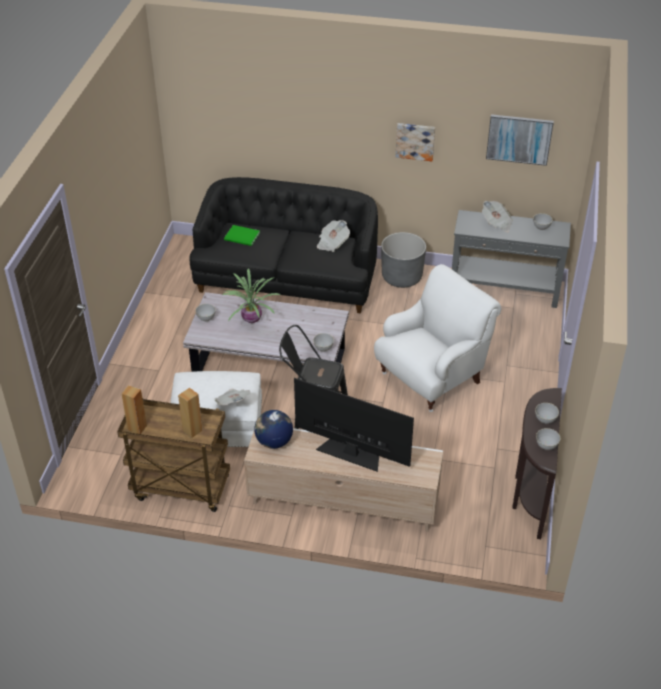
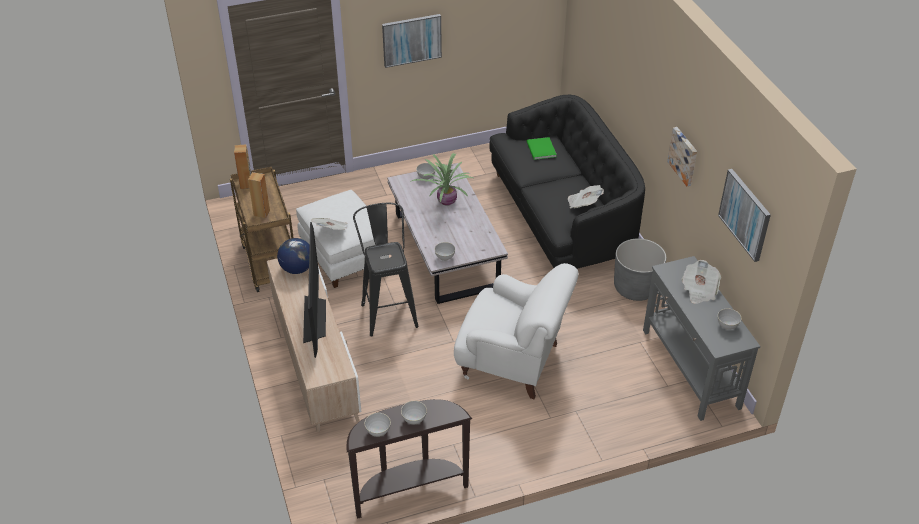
camera: 60 degrees right, 0 degrees up
none -> picture [382,14,442,68]

